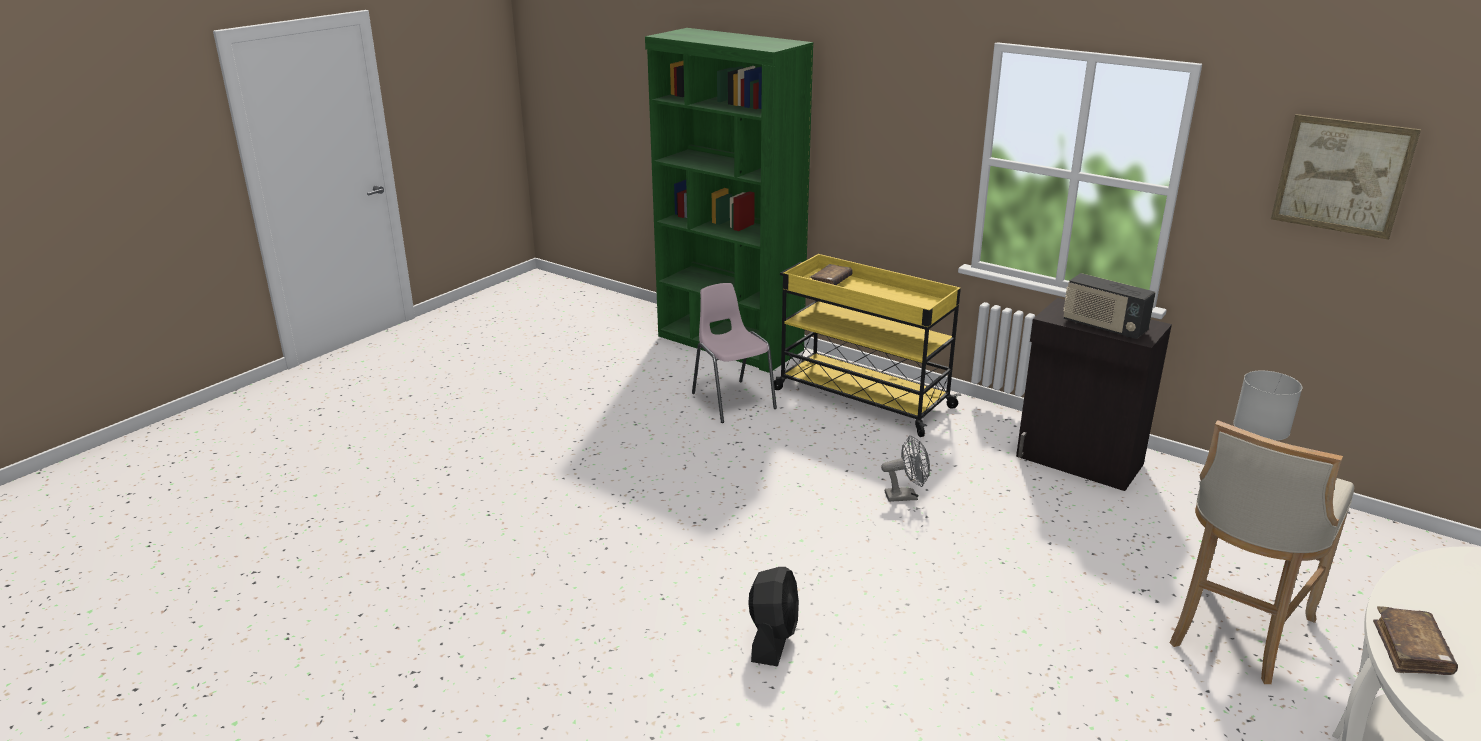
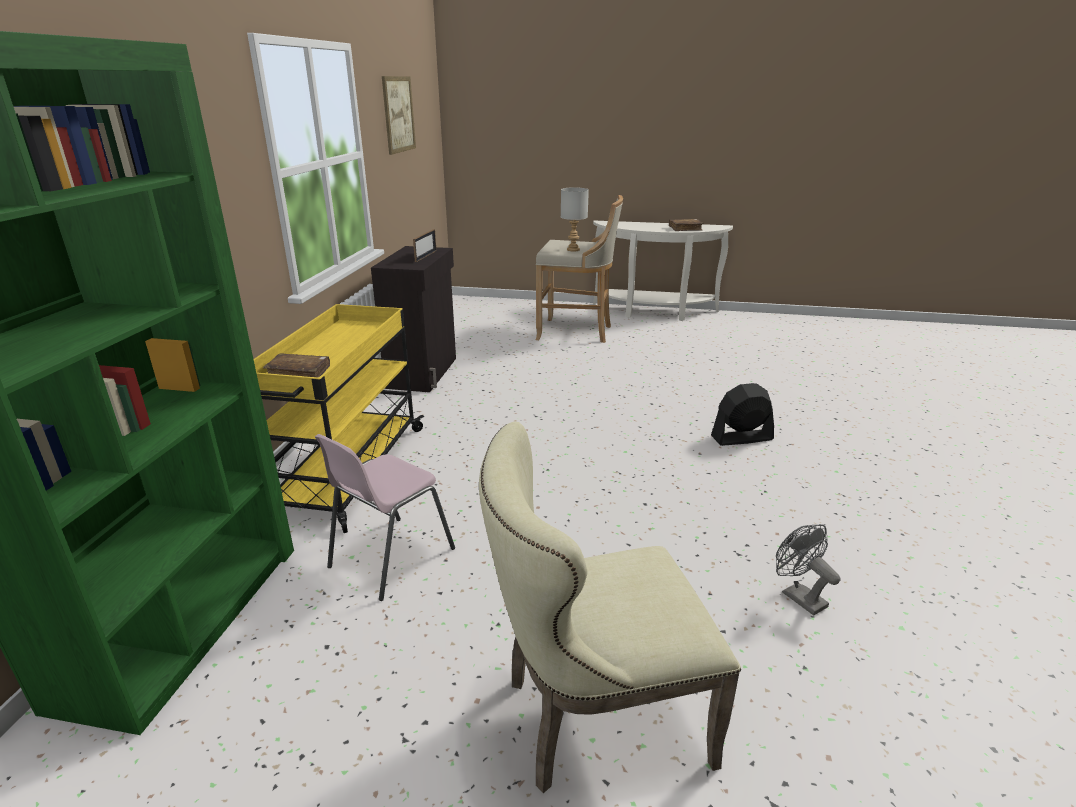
camera: 115 degrees left, 0 degrees up
grey fan [881,435,930,502] -> grey fan moved to [776,524,840,616]
radio [1063,273,1155,339] -> picture frame [413,229,437,262]
none -> beige chair [479,422,741,793]

